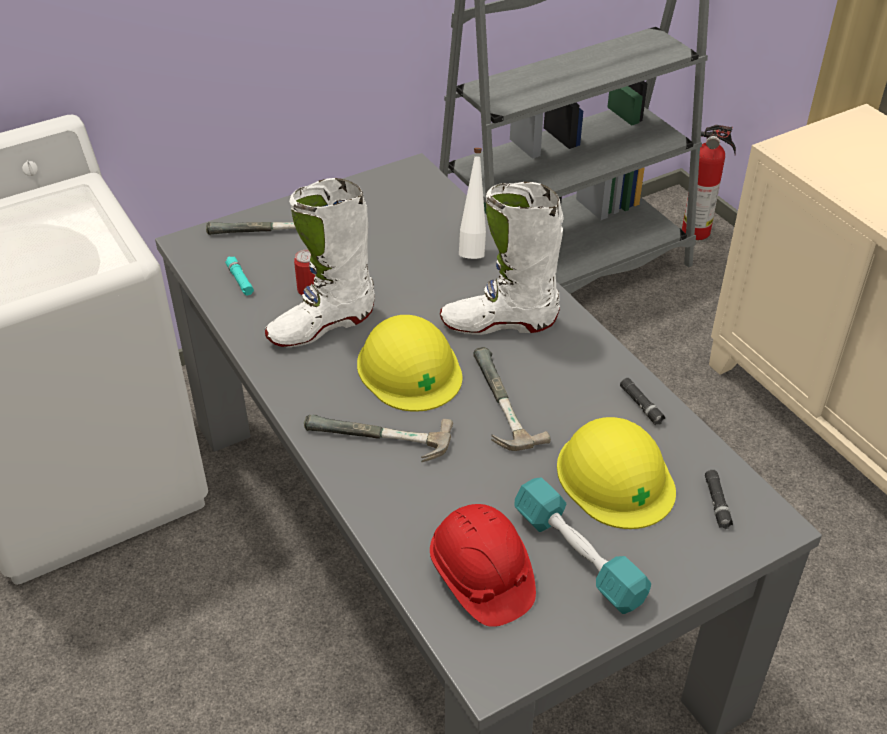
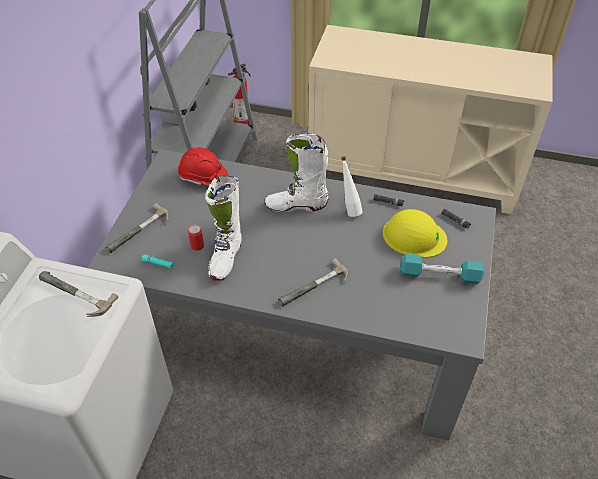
camera: 45 degrees left, 5 degrees up
yellow hard hat [357,315,462,412] -> none
red hard hat [430,504,536,627] -> red hard hat moved to [178,147,229,186]
white boot [440,182,563,335] -> white boot turned 45 degrees clockwise [264,133,329,212]
white bottle [459,148,486,259] -> white bottle moved to [341,156,363,217]
hammer [474,347,551,451] -> hammer moved to [39,271,118,317]

